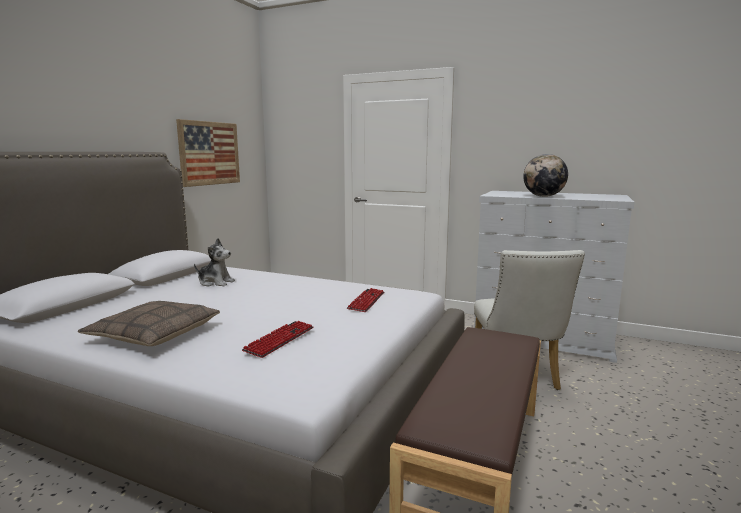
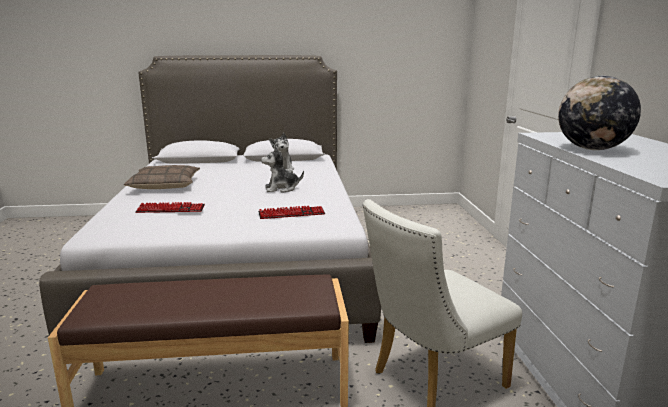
camera: 60 degrees right, 5 degrees up
picture [176,119,240,187] -> none
none -> plush toy [261,147,304,193]

